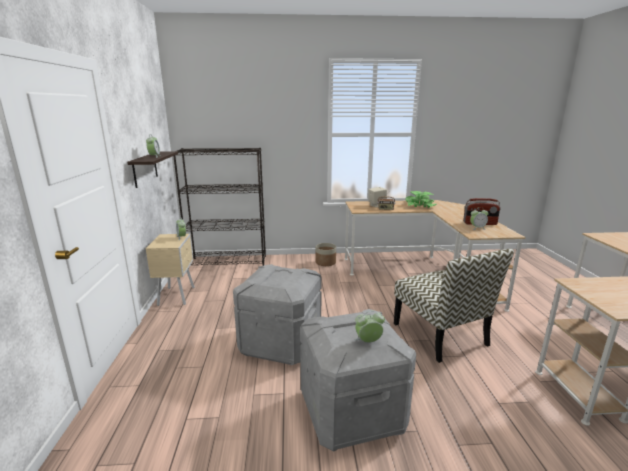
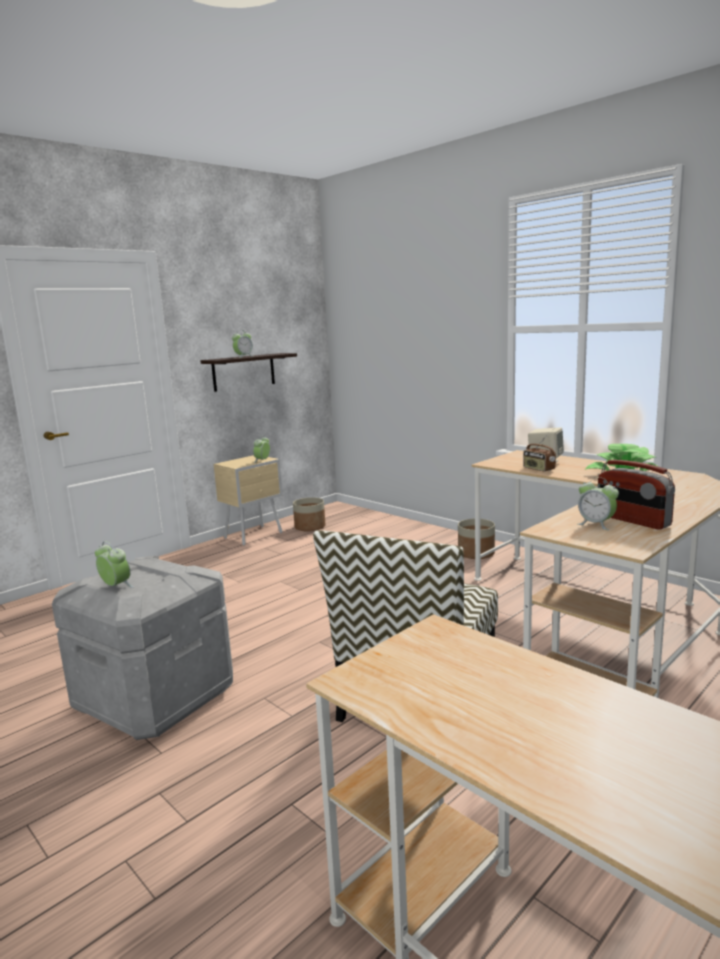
camera: 50 degrees right, 5 degrees down
black bookcase [173,148,266,269] -> none
grey storage box [233,264,322,365] -> none
none -> planter [293,497,326,531]

